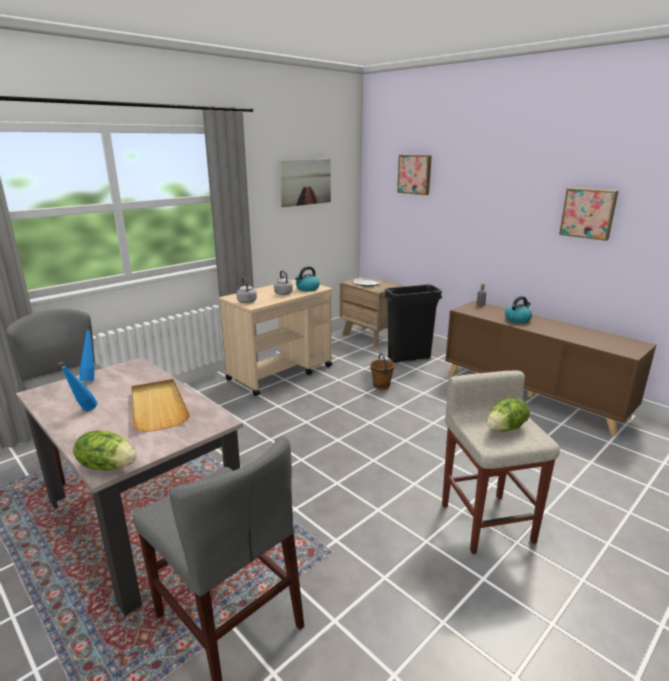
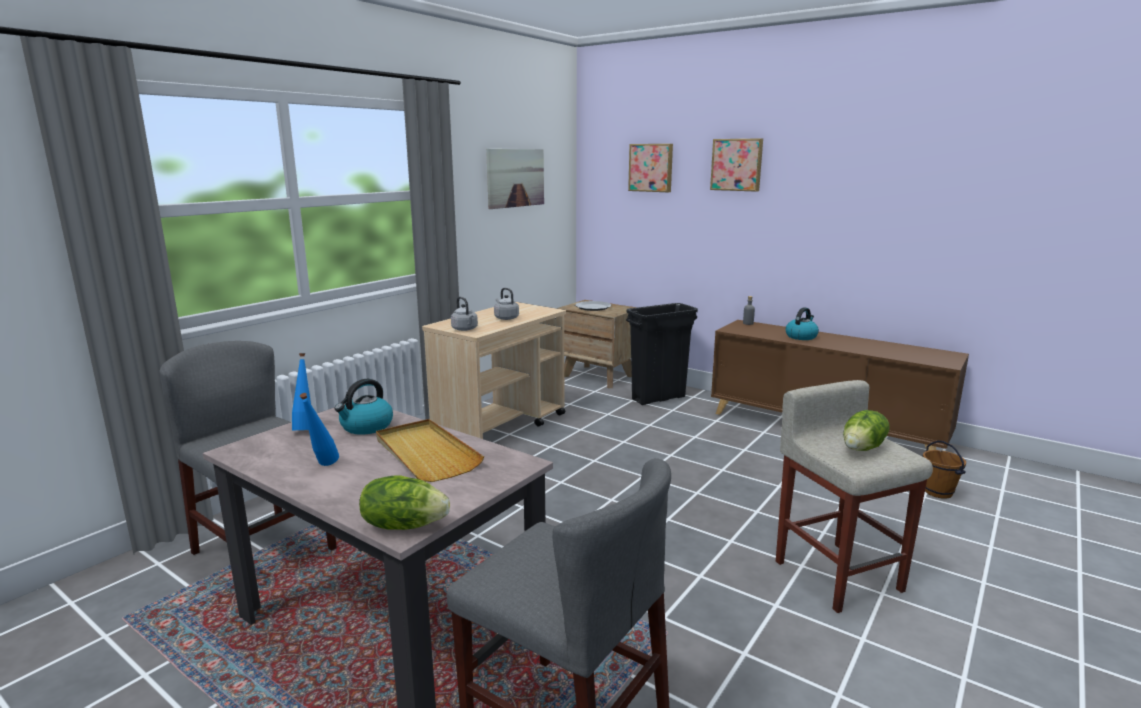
camera: 10 degrees left, 5 degrees down
kettle [295,266,320,291] -> kettle moved to [334,379,393,435]
brown bucket [370,353,395,390] -> brown bucket moved to [922,441,966,499]
picture [559,188,618,241] -> picture moved to [710,138,763,192]

